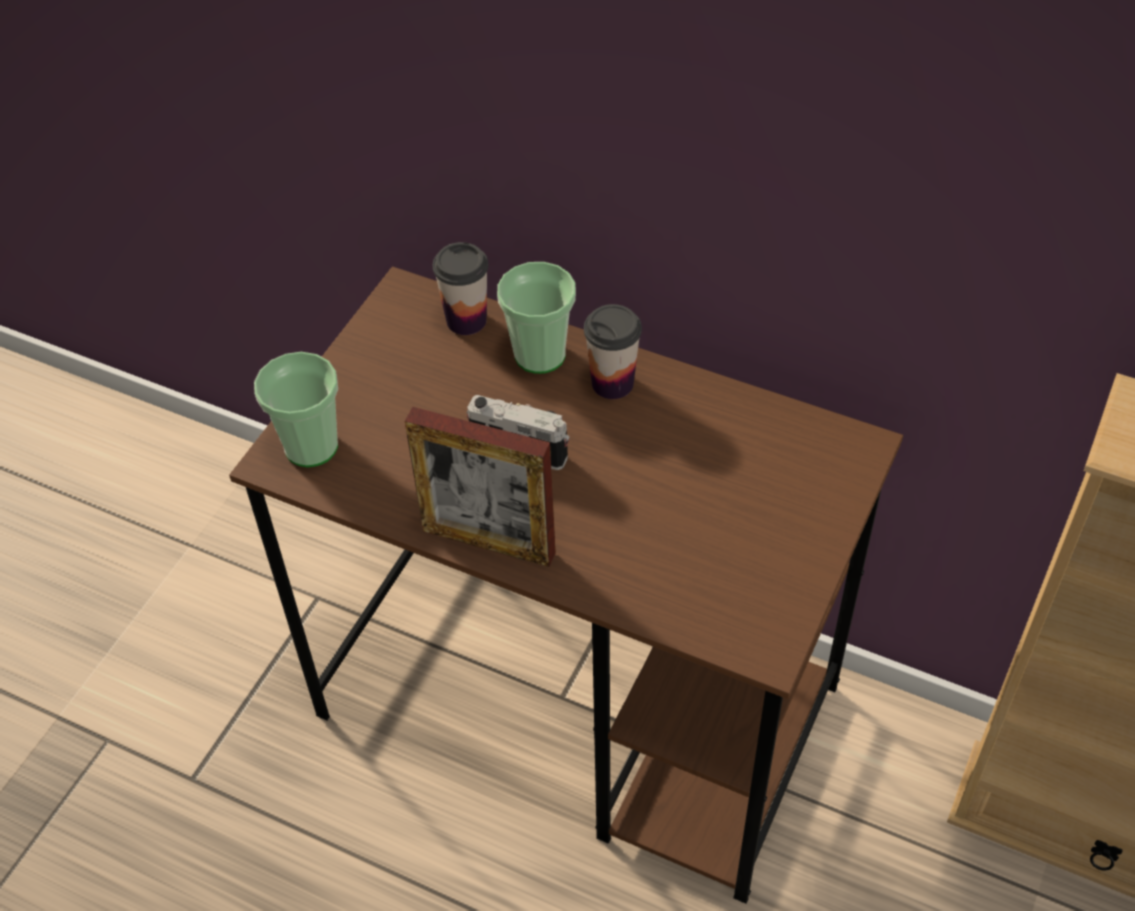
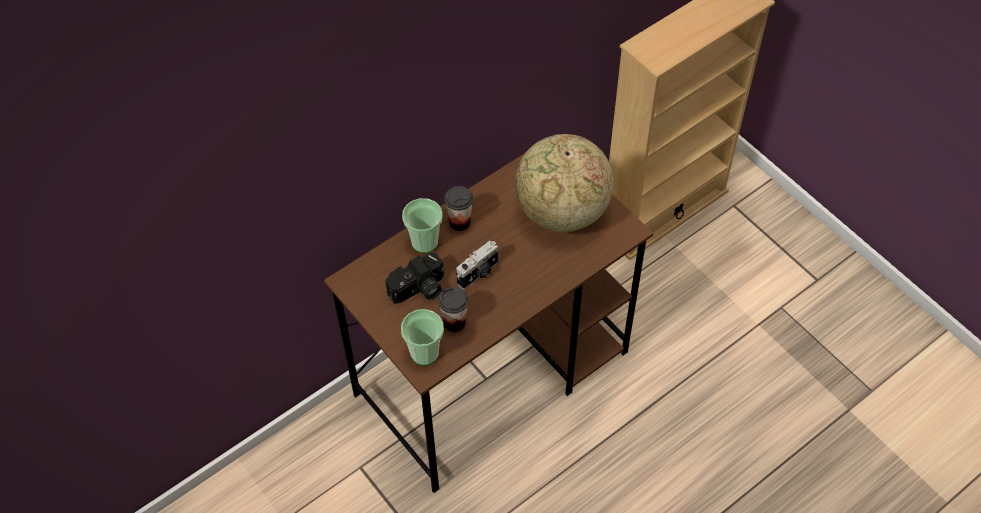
camera: 65 degrees left, 5 degrees up
picture frame [405,407,556,567] -> none
cup [433,242,488,335] -> cup moved to [438,287,469,332]
none -> camera [385,253,444,304]
none -> globe [515,134,614,232]

